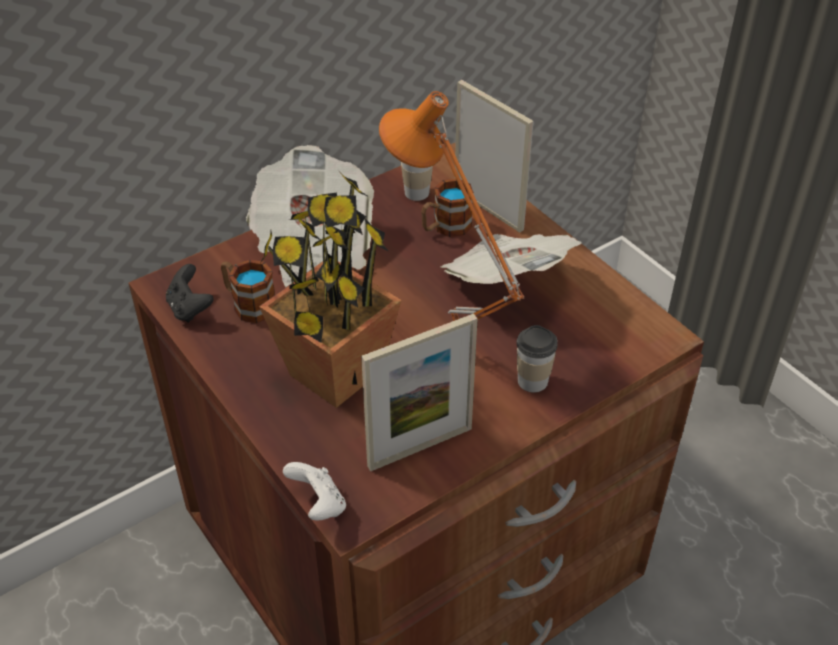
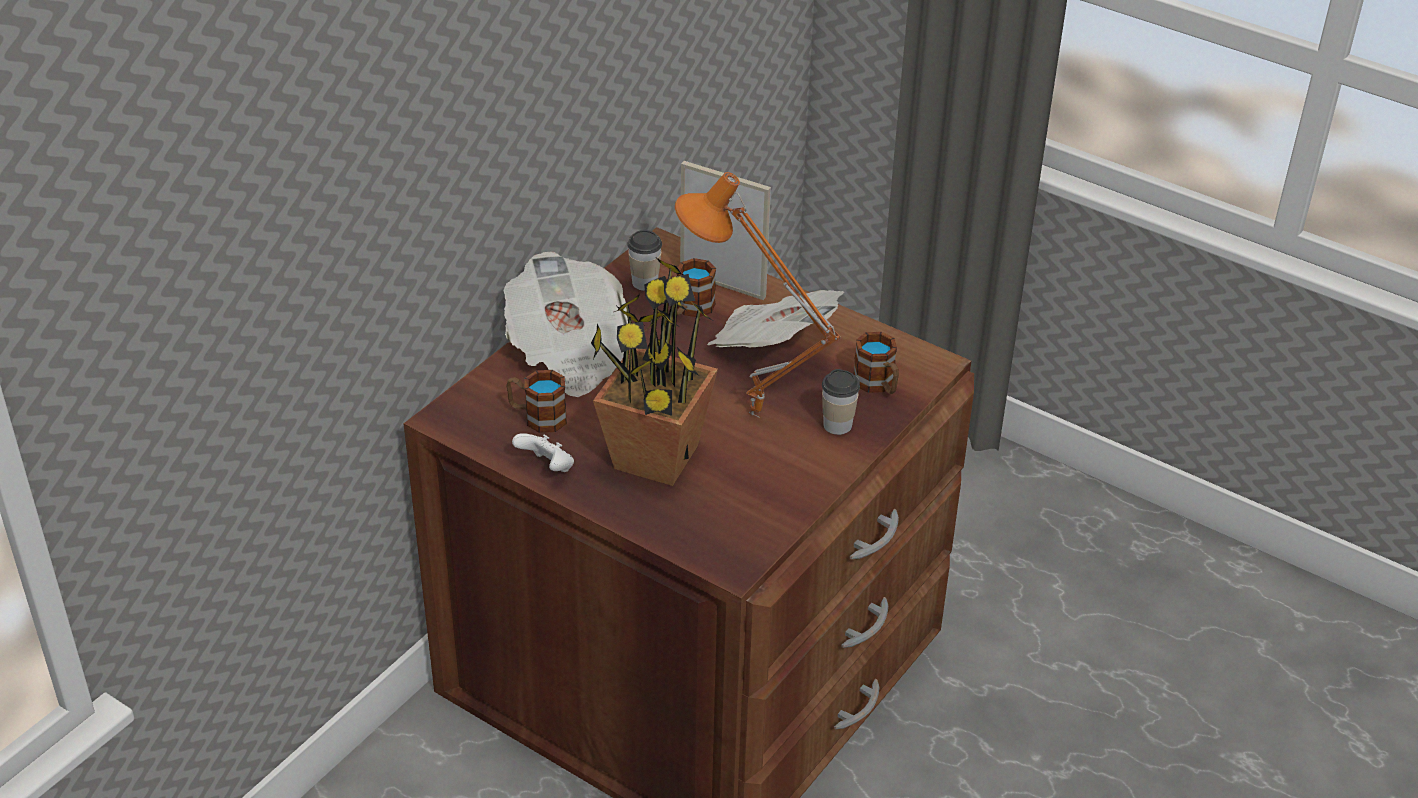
camera: 20 degrees left, 5 degrees down
black game controller [166,264,214,323] -> none
white game controller [283,462,346,521] -> white game controller moved to [512,433,574,472]
picture frame [361,314,478,471] -> none
none -> mug [854,332,899,394]

